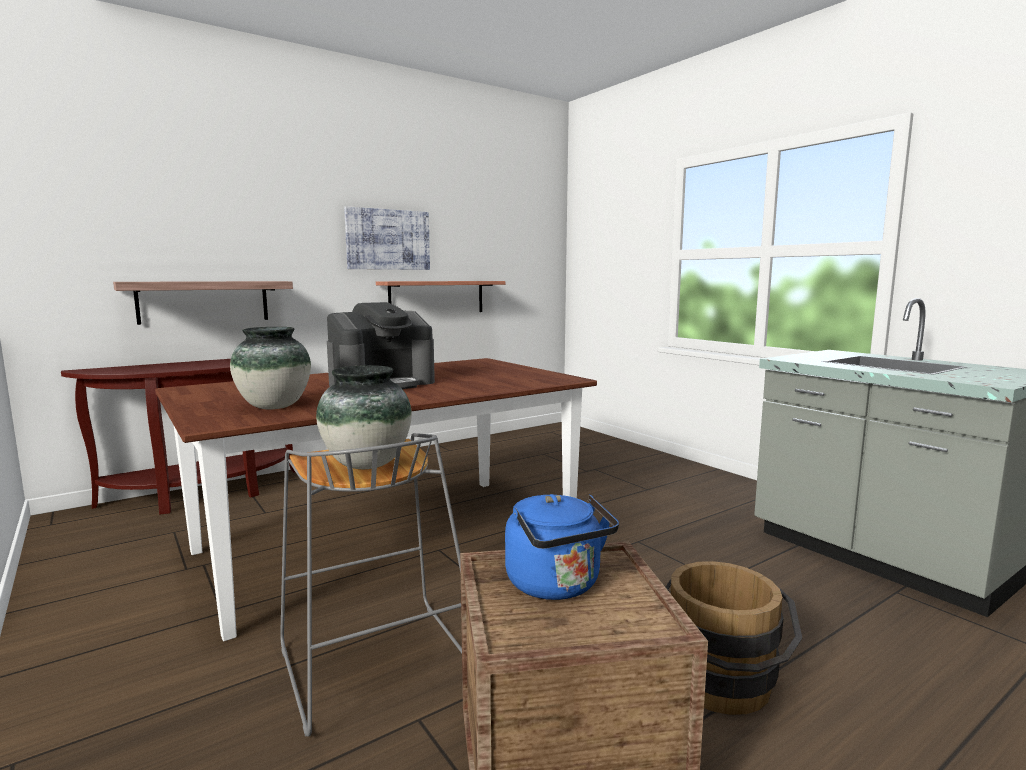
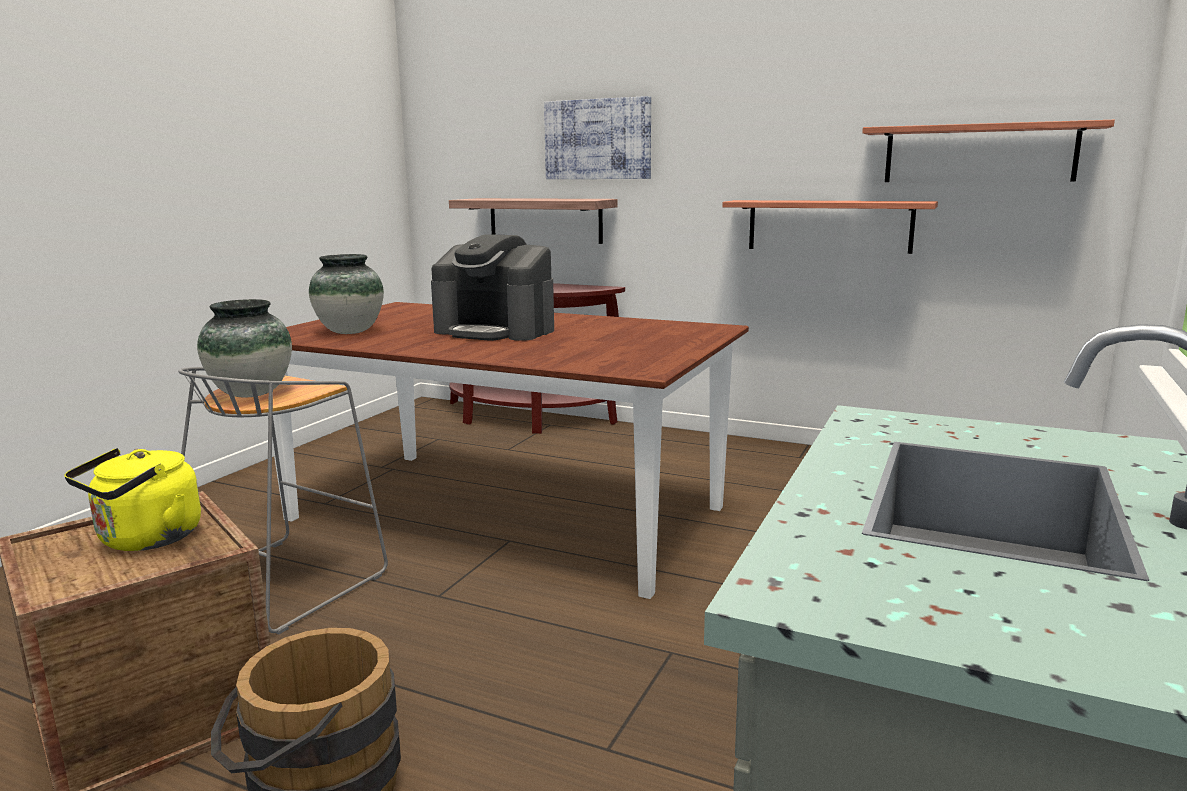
camera: 60 degrees right, 5 degrees up
picture [344,206,430,270] -> picture moved to [544,96,651,179]
blue kettle [505,494,619,600] -> yellow kettle [64,448,201,551]
none -> shelf [862,120,1115,182]

